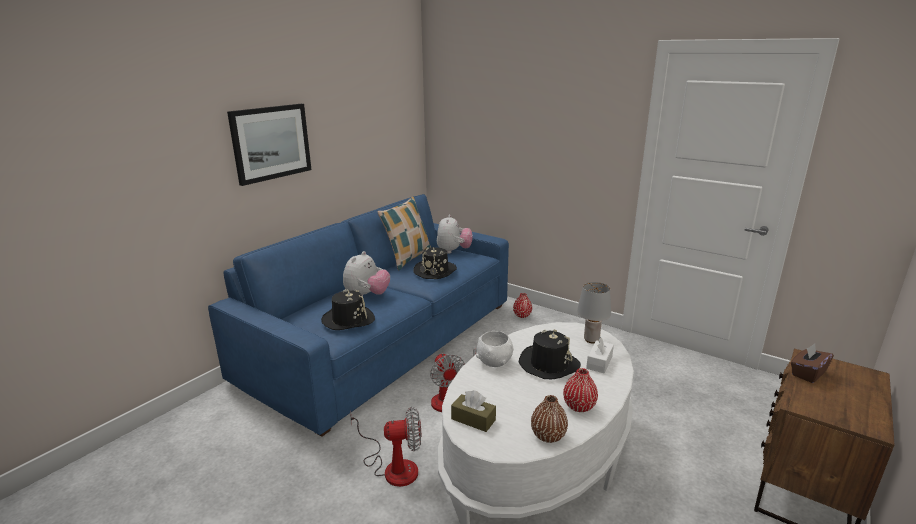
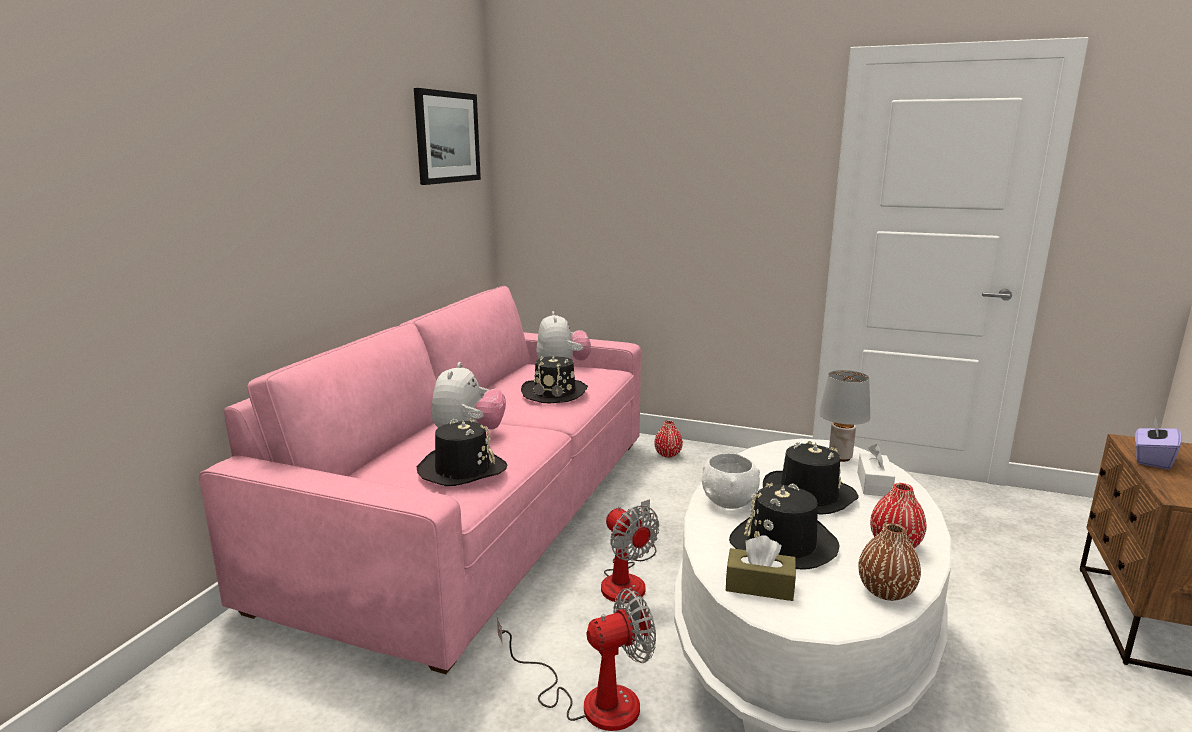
camera: 15 degrees left, 5 degrees down
blue sofa [208,194,509,437] -> pink sofa [199,286,641,674]
picture [227,104,311,186] -> picture moved to [414,88,481,185]
pillow [377,197,431,271] -> none
brown tissue box [791,343,834,383] -> purple tissue box [1135,418,1181,470]
none -> black hat [729,483,840,570]

